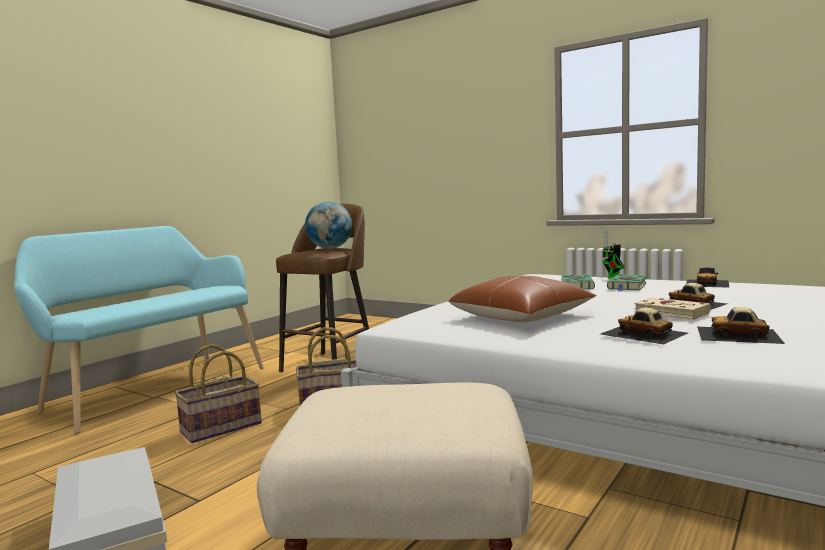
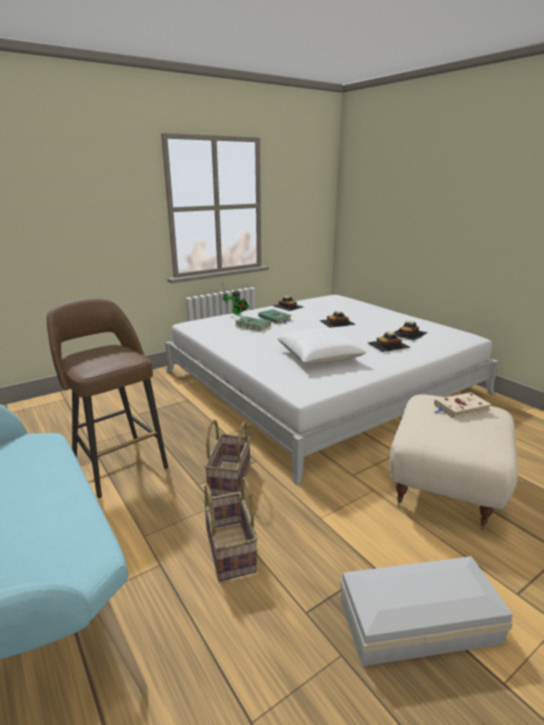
camera: 70 degrees left, 15 degrees up
globe [305,201,353,249] -> none
brown pillow [448,276,597,322] -> white pillow [277,328,366,365]
beige book [633,297,711,320] -> beige book moved to [434,392,491,419]

